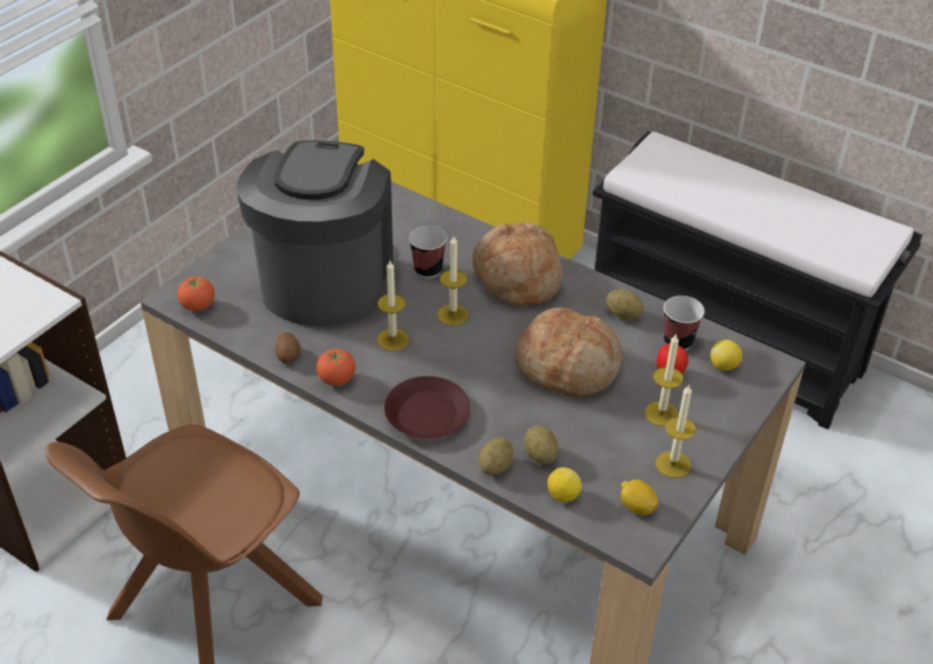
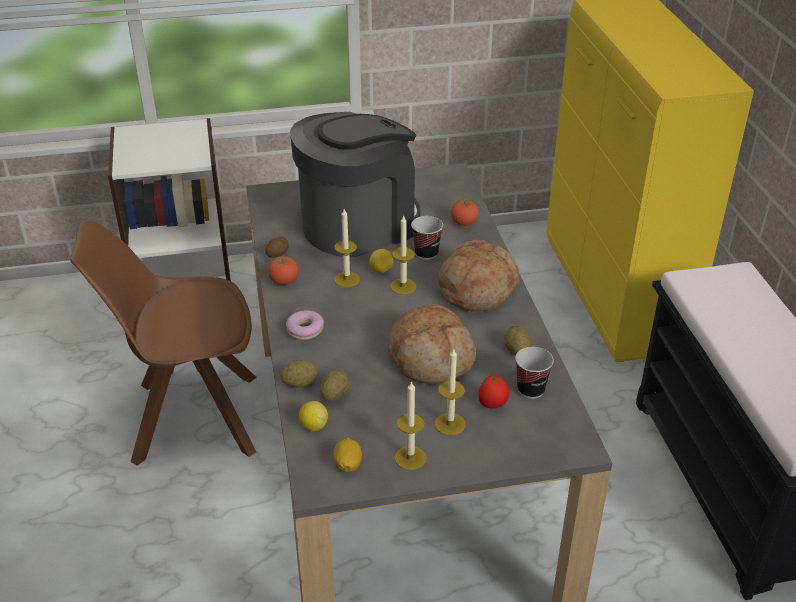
camera: 45 degrees right, 5 degrees down
tomato [177,276,215,311] -> tomato moved to [451,200,479,226]
brown plate [384,376,470,439] -> donut [286,310,324,340]
lemon [711,340,742,371] -> lemon moved to [369,249,393,273]

